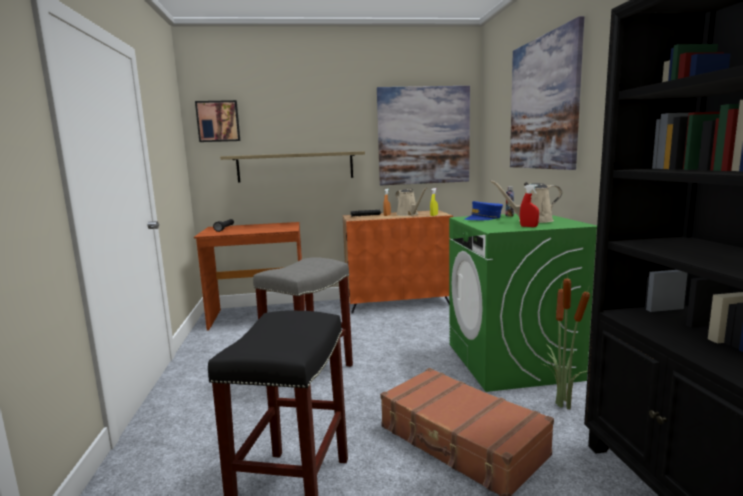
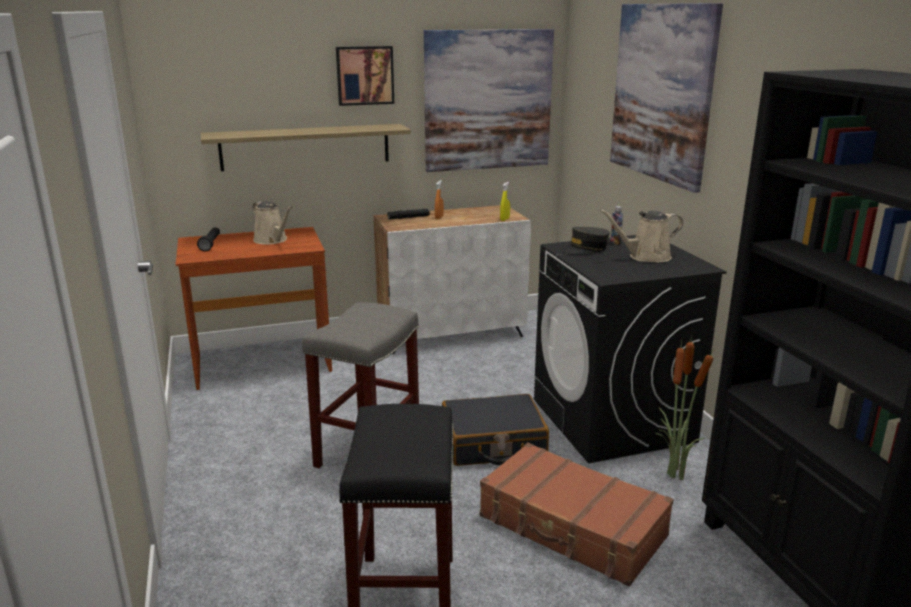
camera: 10 degrees left, 10 degrees up
picture [195,100,240,142] -> picture moved to [336,46,394,106]
orange cabinet [343,210,453,313] -> white cabinet [374,205,531,354]
beige watering can [396,187,428,216] -> beige watering can moved to [253,201,293,245]
green washing machine [449,214,597,392] -> black washing machine [534,235,726,463]
blue cap [465,201,503,220] -> grey cap [562,227,610,255]
red spray bottle [520,185,539,227] -> none
none -> black suitcase [442,394,549,466]

